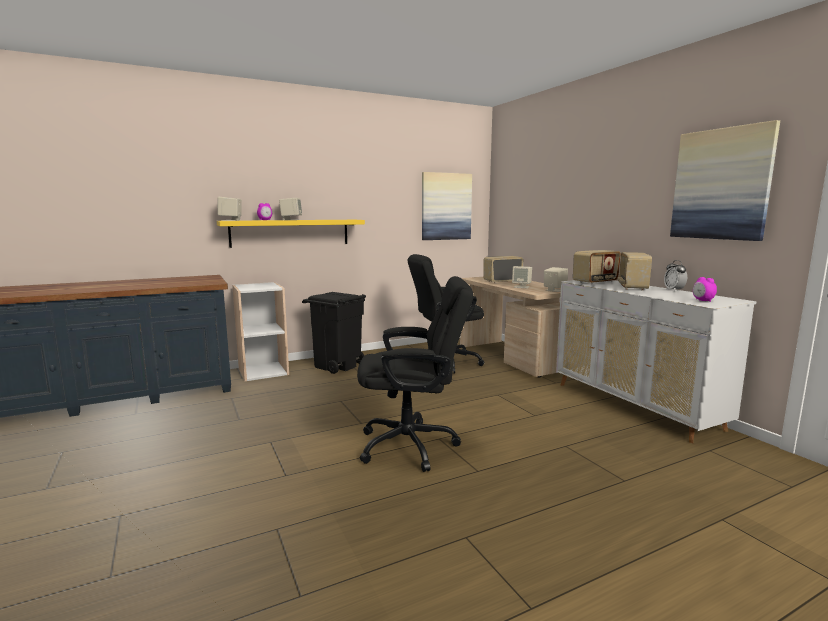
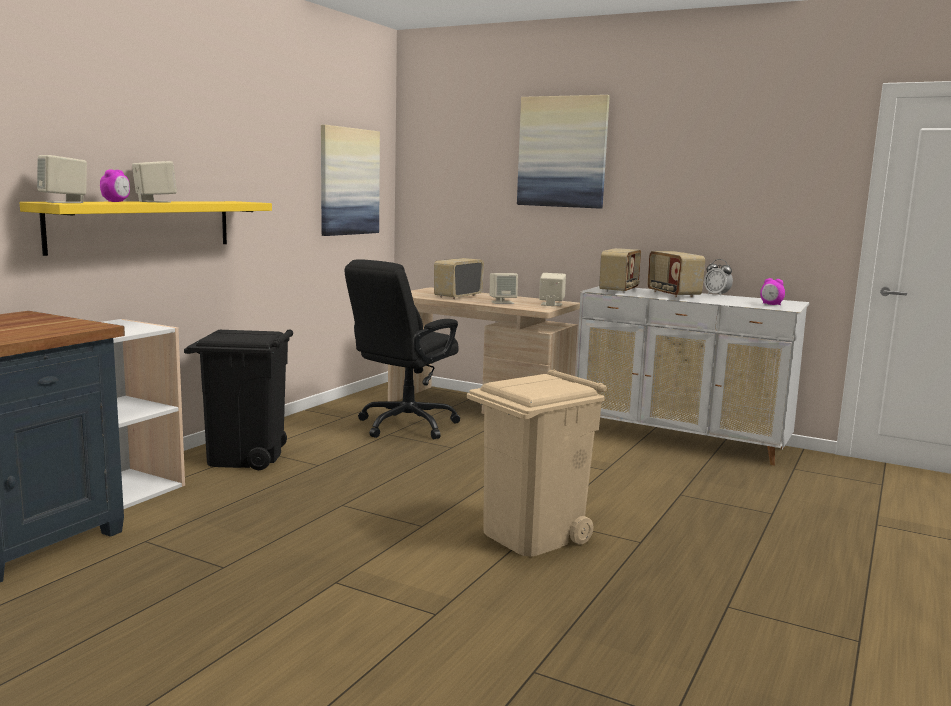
camera: 35 degrees left, 0 degrees up
black office chair [357,276,474,472] -> beige trash can [467,369,607,557]
picture [670,120,780,241] -> picture moved to [517,95,610,208]

